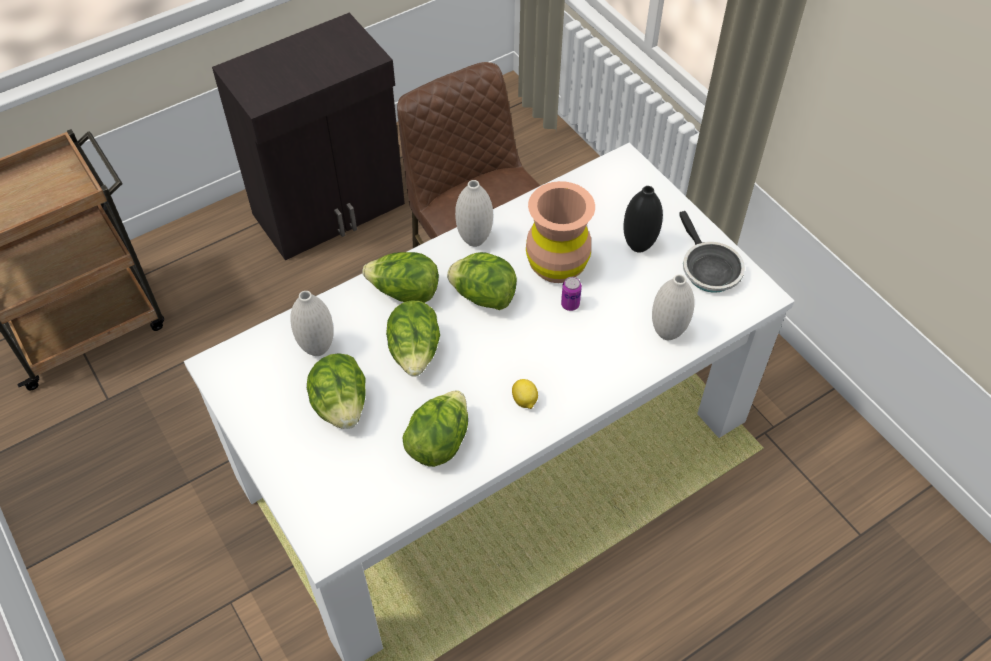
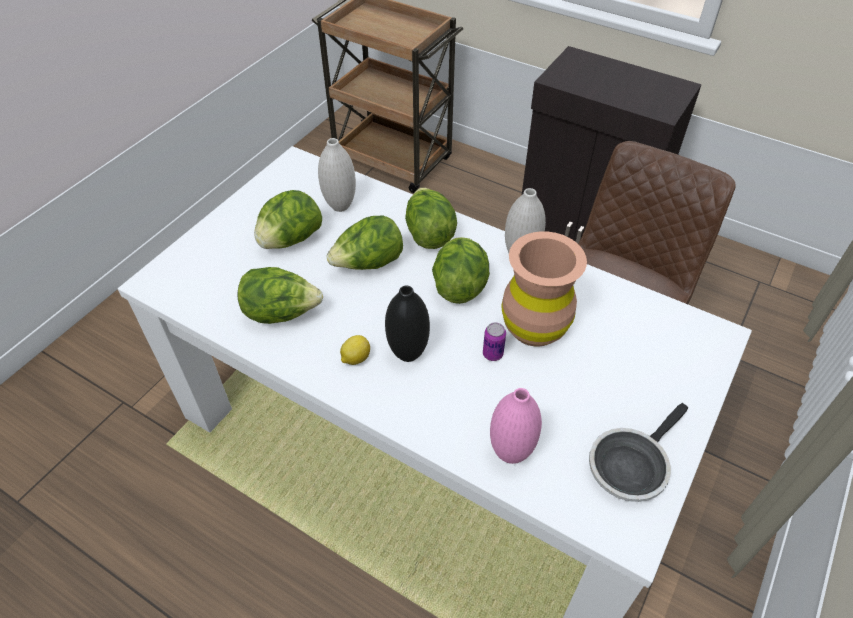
camera: 65 degrees right, 5 degrees down
black vase [623,186,663,253] -> black vase moved to [385,285,430,362]
white vase [652,274,695,340] -> pink vase [490,388,542,464]

